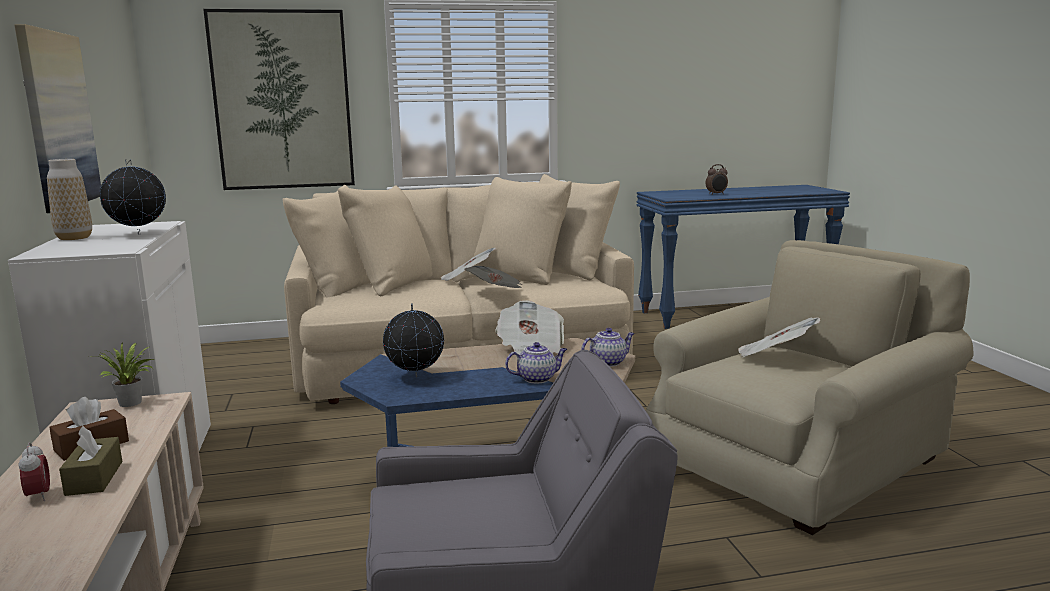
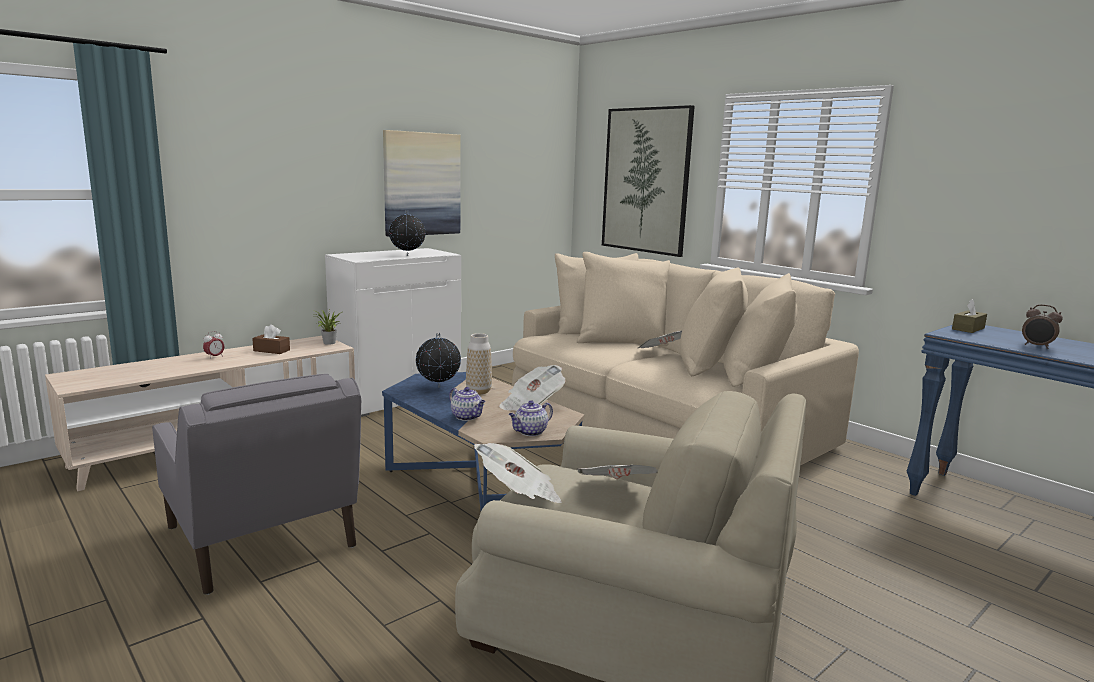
camera: 60 degrees right, 0 degrees up
vase [47,159,92,240] -> vase moved to [466,333,492,395]
brown tissue box [59,426,122,496] -> brown tissue box moved to [952,299,987,333]
newspaper [464,266,522,288] -> newspaper moved to [474,443,562,503]
teapot [581,328,635,367] -> teapot turned 105 degrees clockwise [508,400,553,436]

